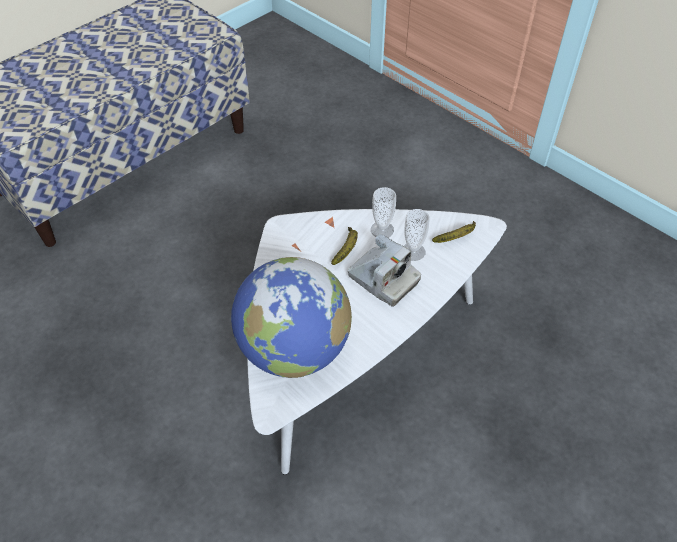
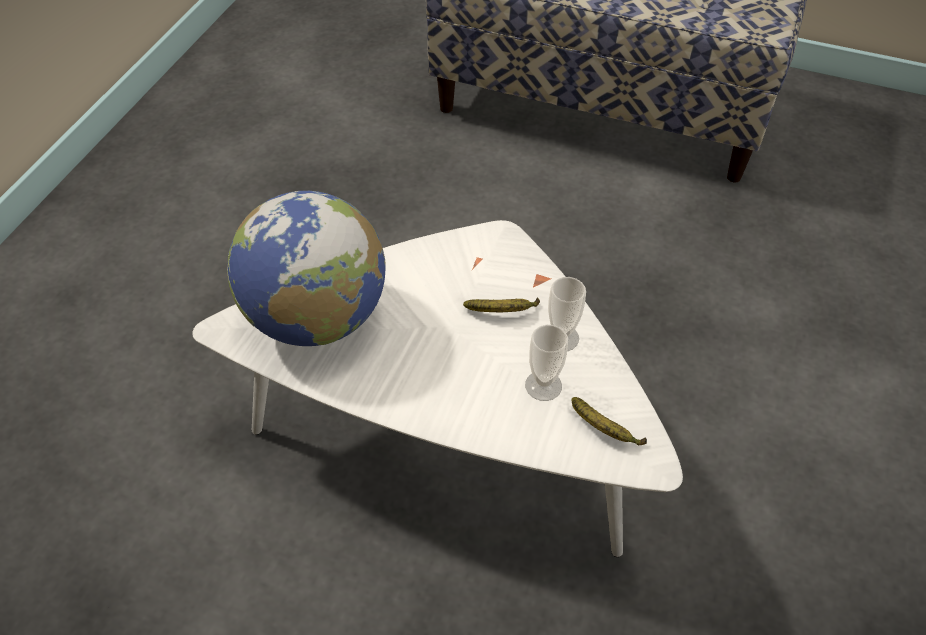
camera: 65 degrees right, 0 degrees up
camera [348,234,421,306] -> none

